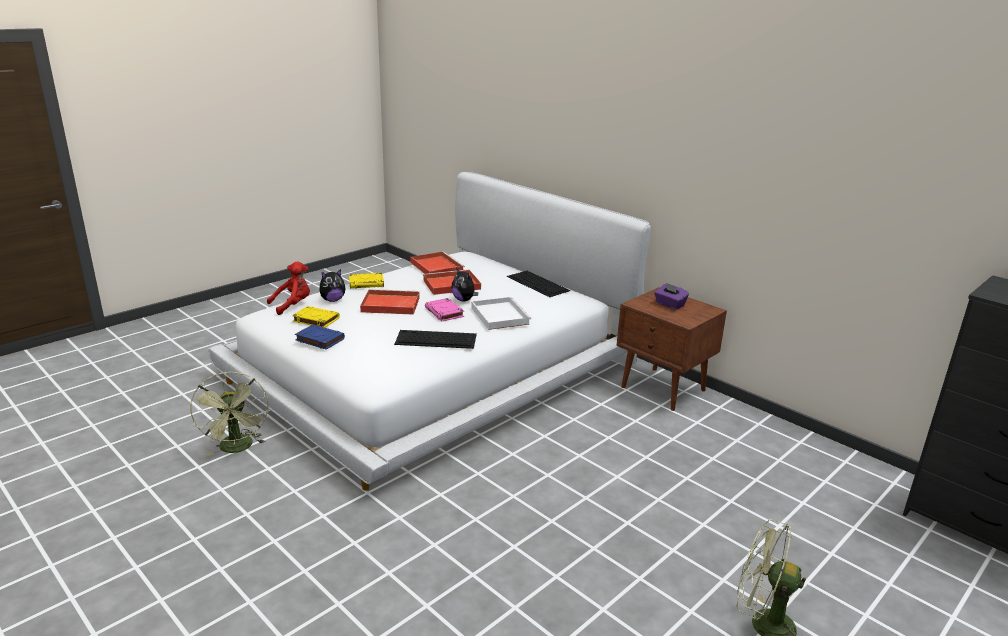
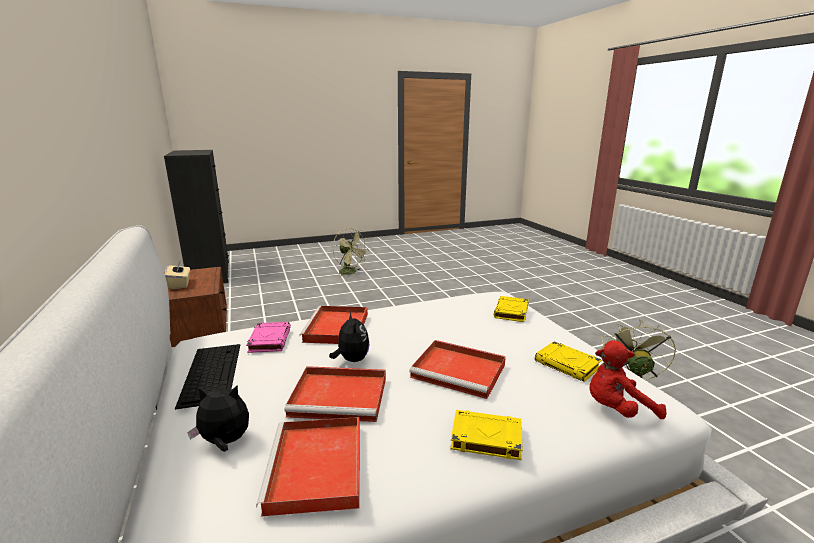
camera: 155 degrees left, 5 degrees down
blue book [295,324,345,350] -> none
plush toy [319,269,345,302] -> plush toy moved to [187,385,249,452]
keyboard [394,330,477,349] -> none
pink book [425,298,464,321] -> pink book moved to [246,322,291,353]
white tray [472,297,531,330] -> red tray [299,306,368,344]
purple tissue box [654,283,689,310] -> beige tissue box [165,260,190,290]
none -> yellow book [494,296,529,322]

